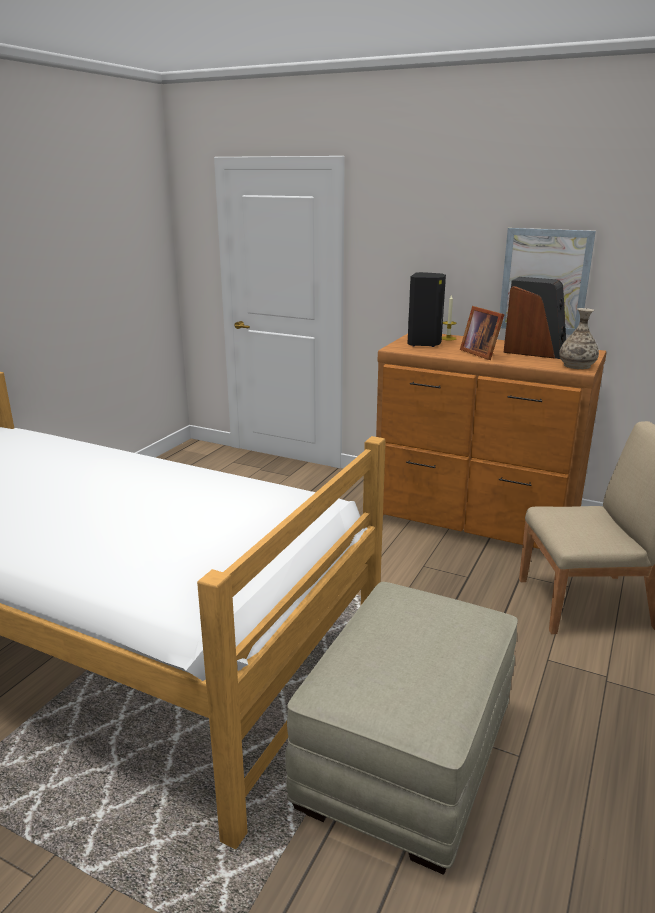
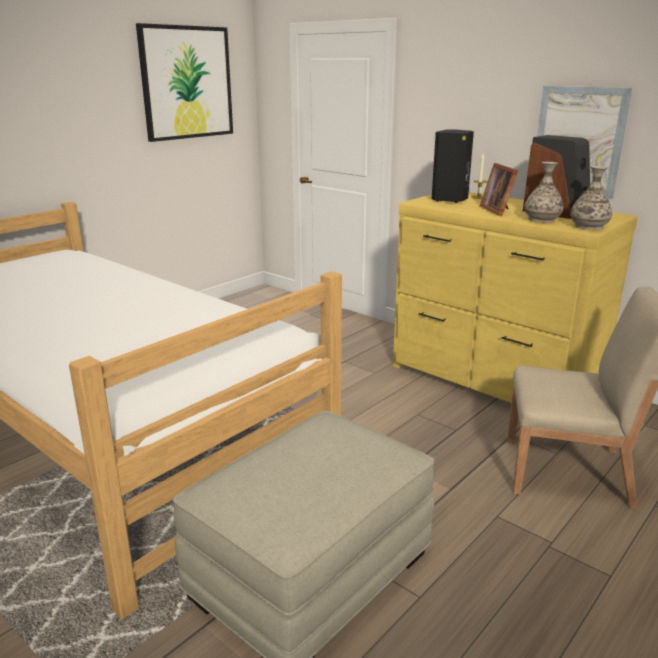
camera: 15 degrees right, 0 degrees up
brown dresser [376,333,607,549] -> yellow dresser [393,192,638,403]
none -> picture [136,23,233,142]
none -> vase [524,162,564,223]

